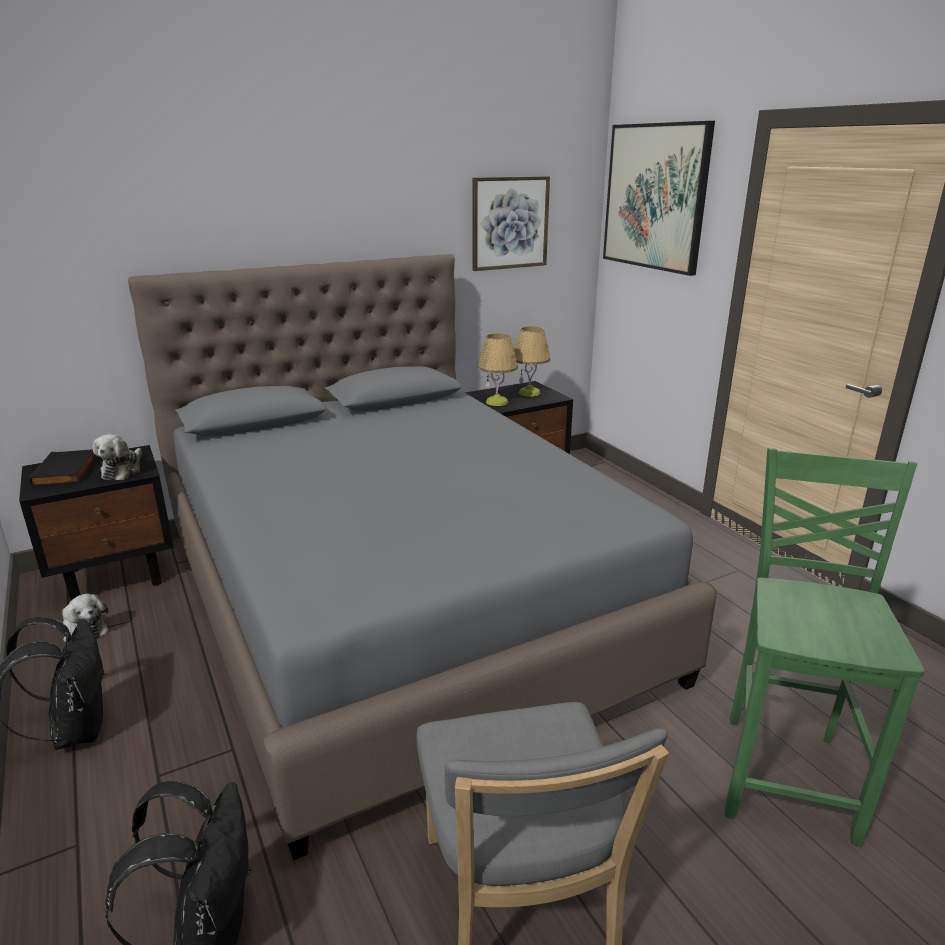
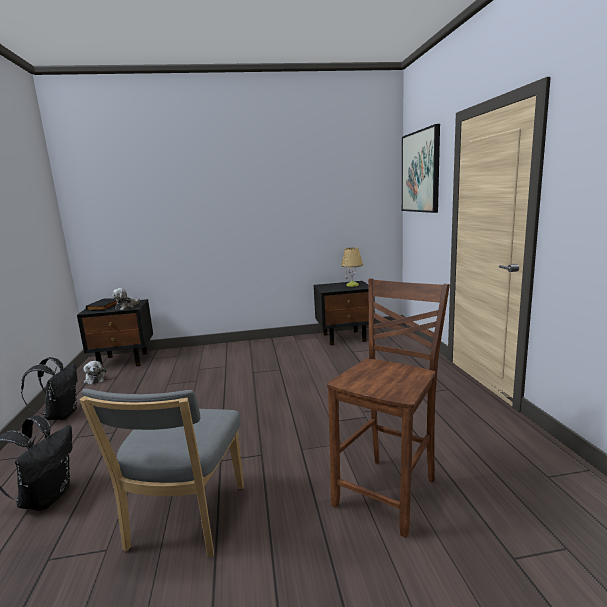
camera: 20 degrees right, 10 degrees down
grey bed [128,254,717,861] -> none
picture [472,176,550,271] -> none
table lamp [478,333,518,406] -> none
green chair [725,448,925,847] -> brown chair [327,279,450,538]

